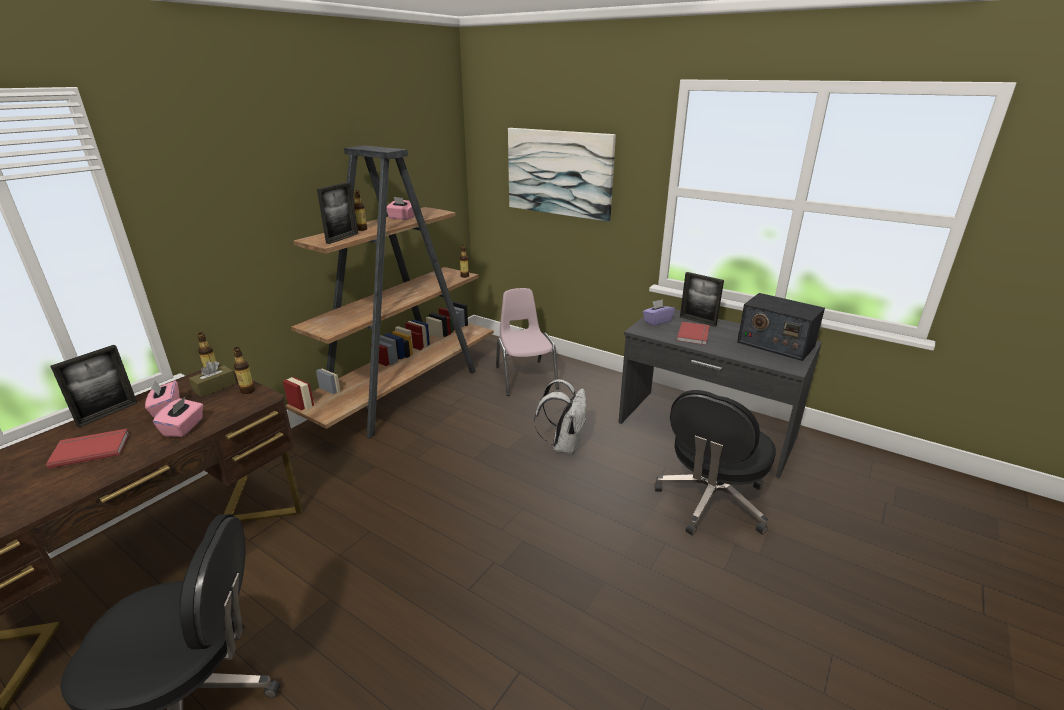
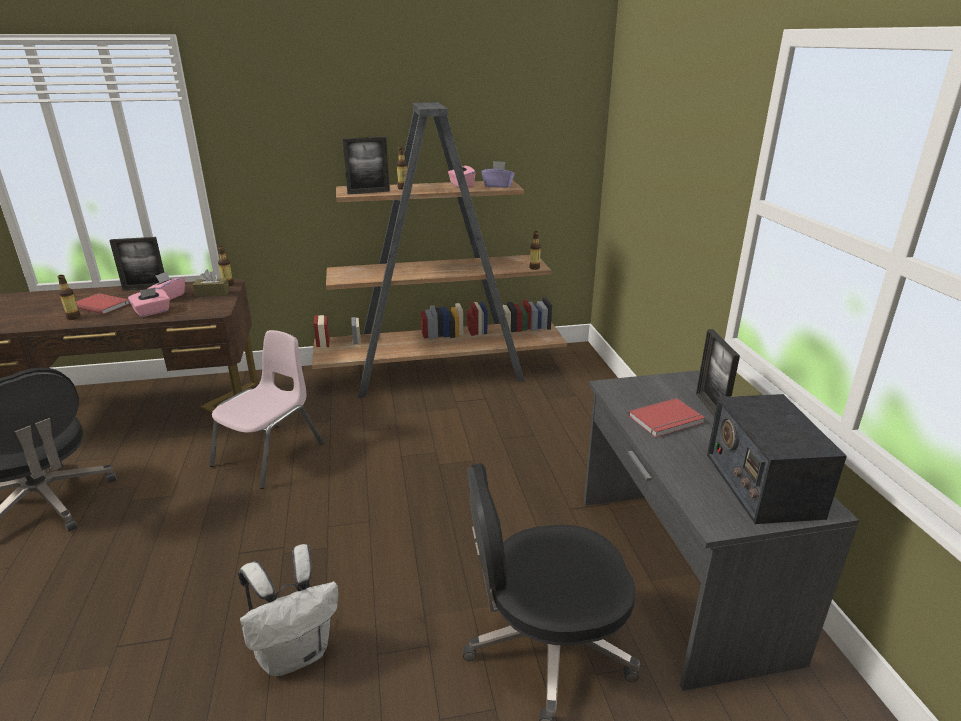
camera: 45 degrees right, 0 degrees up
bottle [233,347,255,394] -> bottle moved to [57,275,81,320]
pink chair [496,288,559,396] -> pink chair moved to [209,330,324,489]
picture [508,128,616,222] -> none
white backpack [534,379,587,455] -> white backpack moved to [238,544,338,676]
purple tissue box [642,299,675,326] -> purple tissue box moved to [482,161,515,188]

